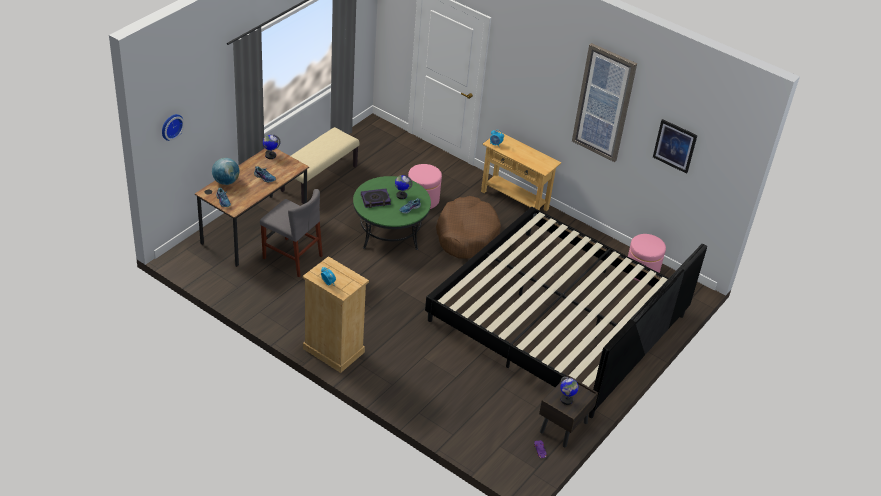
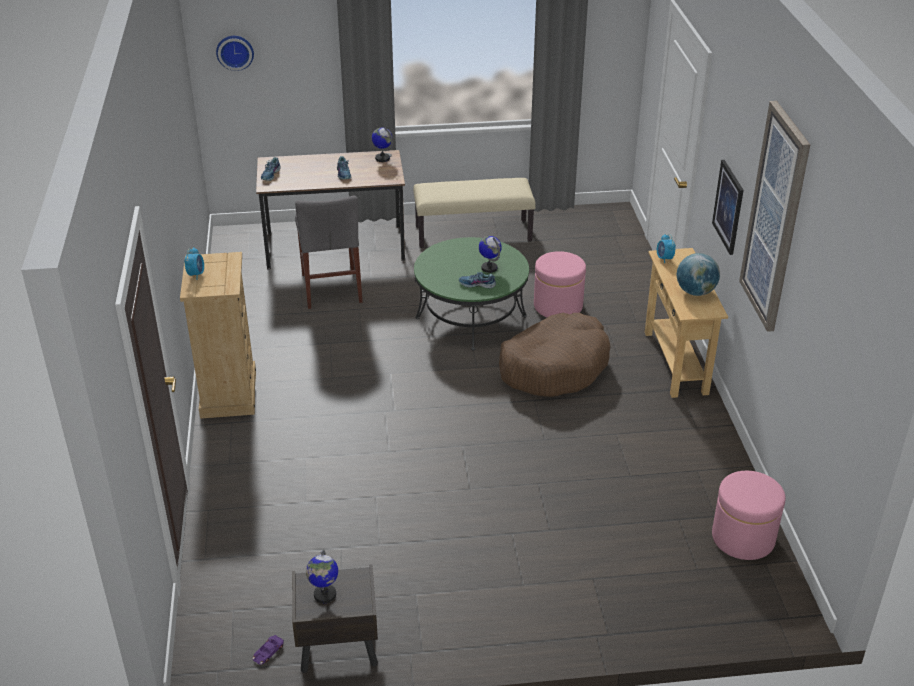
camera: 50 degrees right, 5 degrees down
globe [212,158,239,185] -> globe moved to [677,253,720,296]
book [361,188,391,208] -> none
bed [425,207,707,418] -> none
picture [653,119,697,174] -> picture moved to [712,160,744,255]

